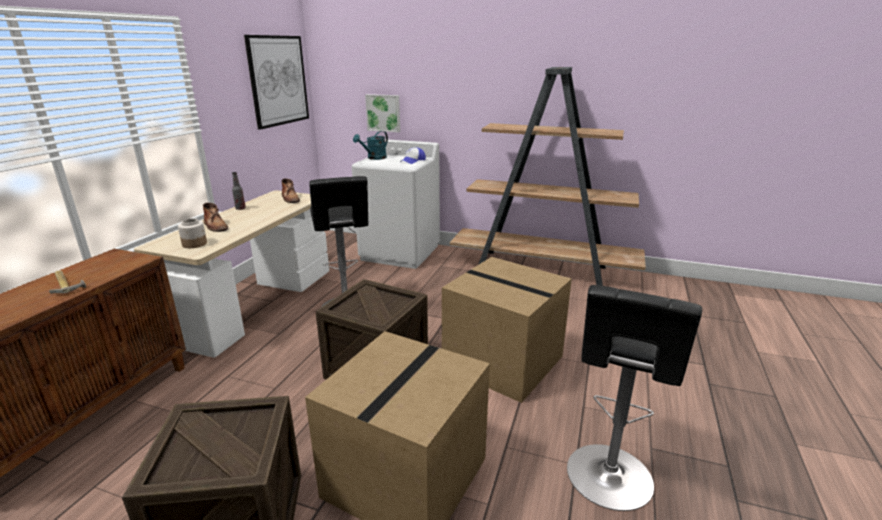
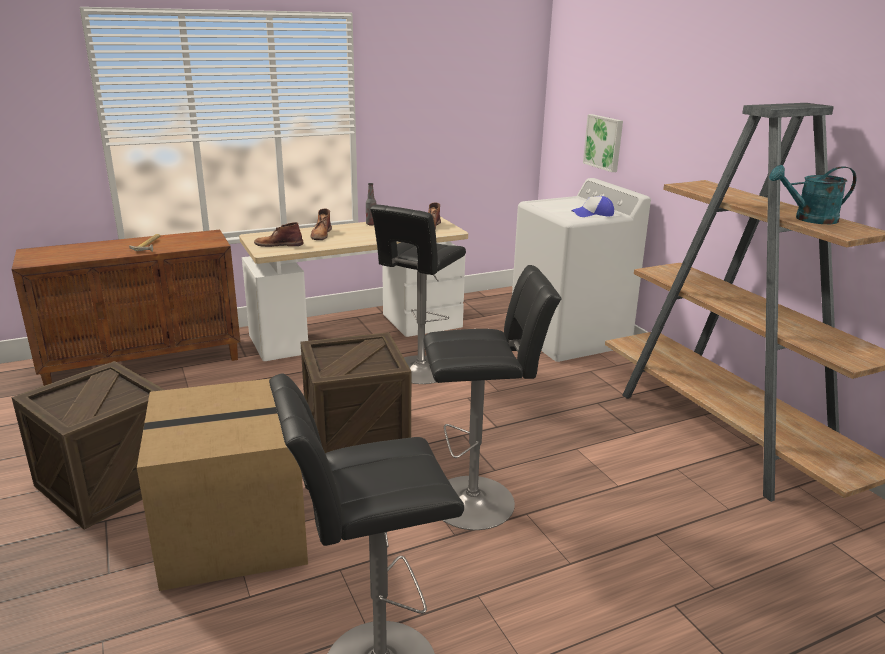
camera: 45 degrees right, 0 degrees up
jar [178,218,207,248] -> brown boot [254,222,303,247]
picture [244,35,309,130] -> none
turquoise watering can [353,131,388,160] -> turquoise watering can moved to [769,165,856,224]
cardboard box [442,257,572,403] -> black stool [423,265,561,530]

